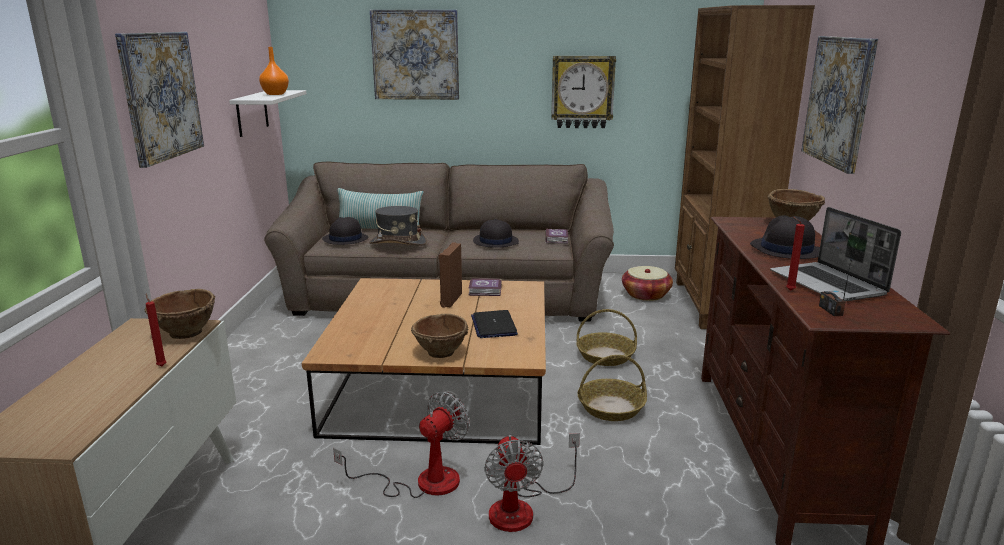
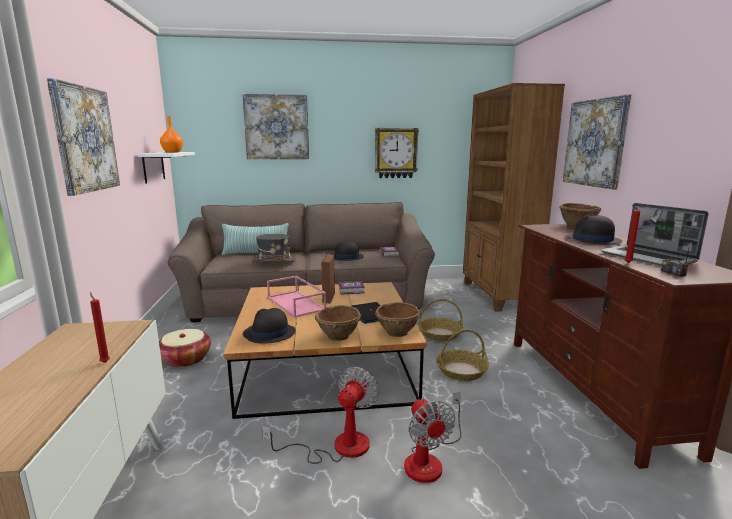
camera: 10 degrees left, 5 degrees down
brown bowl [145,289,215,339] -> brown bowl moved to [375,302,421,337]
black hat [322,217,368,245] -> black hat moved to [243,308,296,344]
basket [622,266,673,301] -> basket moved to [159,329,211,368]
none -> pink tray [267,276,326,318]

